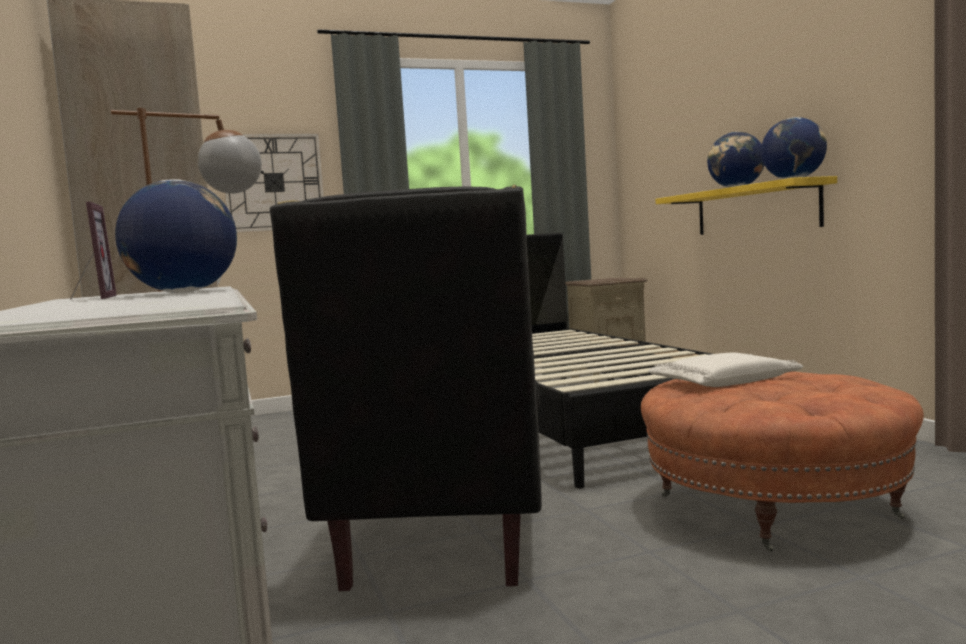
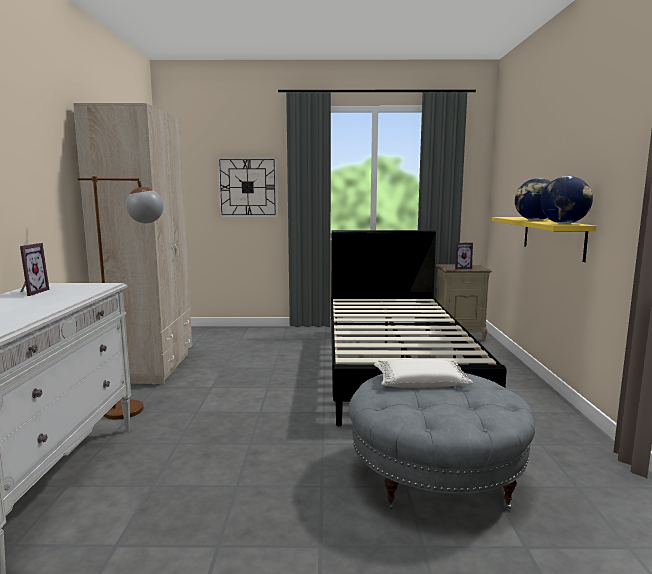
camera: 20 degrees right, 5 degrees up
globe [115,179,237,293] -> none
black armchair [270,185,542,591] -> none
brown ottoman [641,371,924,552] -> grey ottoman [349,373,535,509]
none -> picture frame [455,242,473,269]

